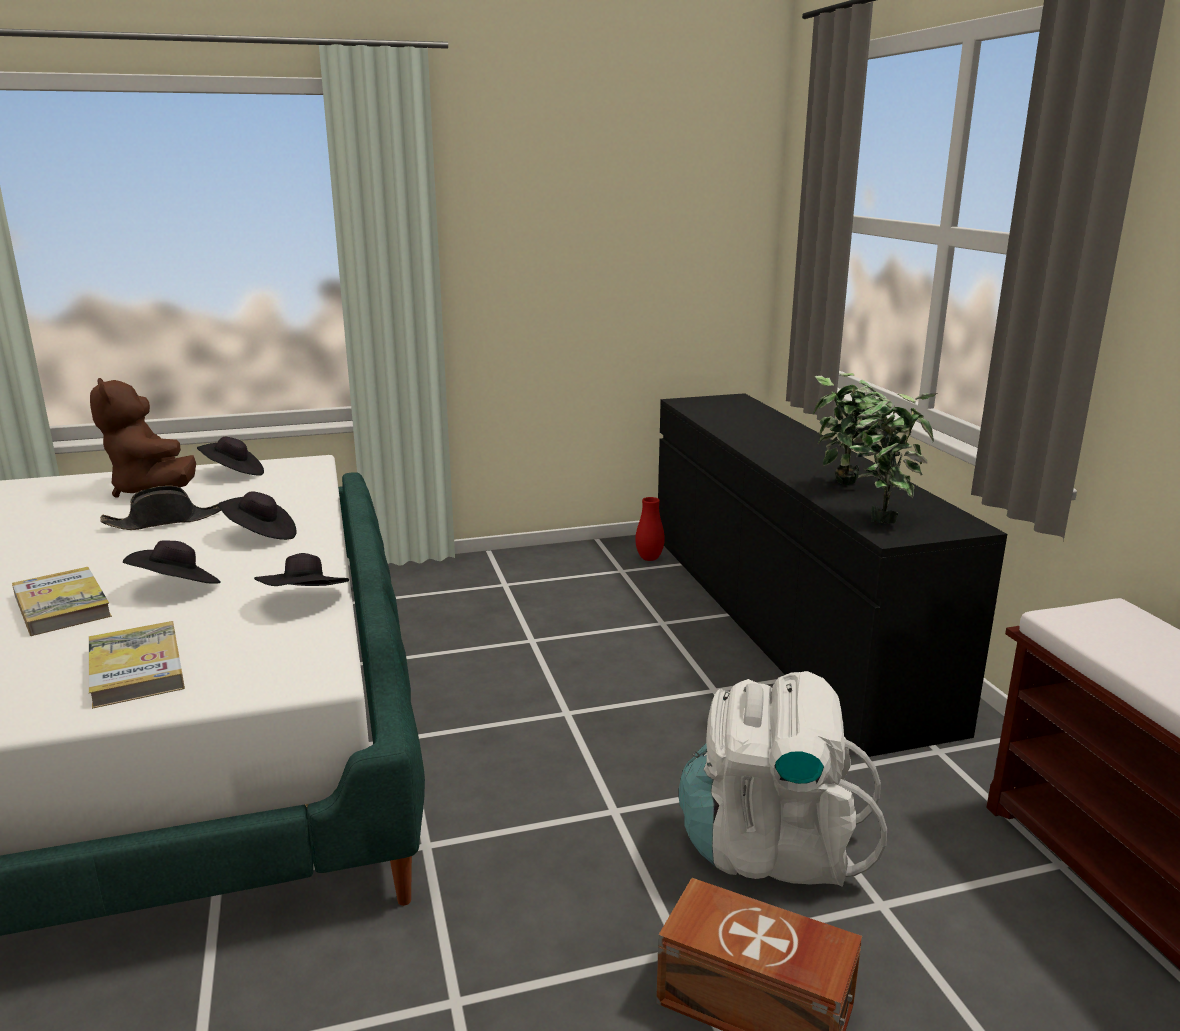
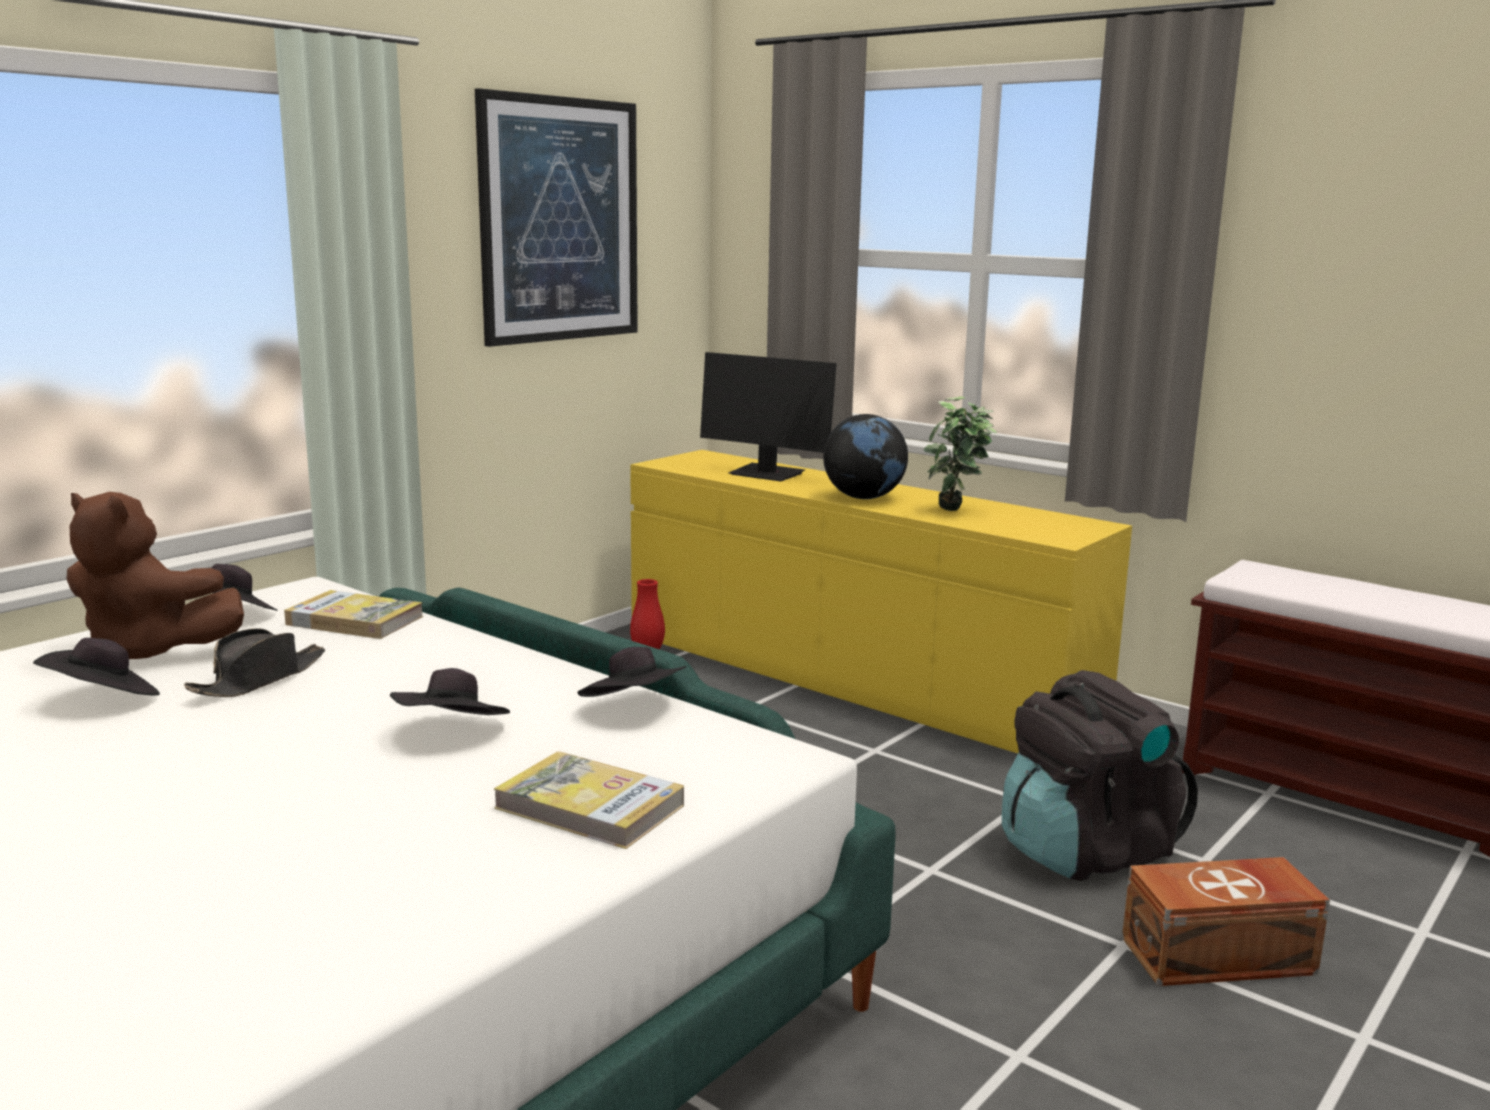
camera: 35 degrees left, 5 degrees down
book [12,567,112,636] -> book moved to [284,590,423,639]
black hat [218,491,297,540] -> black hat moved to [33,638,160,696]
black dresser [658,393,1007,757] -> yellow dresser [630,450,1132,753]
white backpack [679,671,887,887] -> black backpack [1002,670,1198,881]
potted plant [850,393,938,524] -> none
none -> picture [475,88,638,347]
none -> monitor [700,352,837,481]
none -> globe [823,414,908,499]

